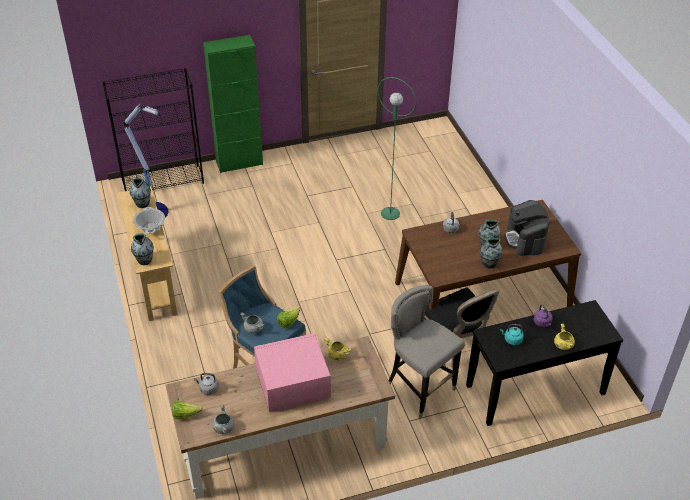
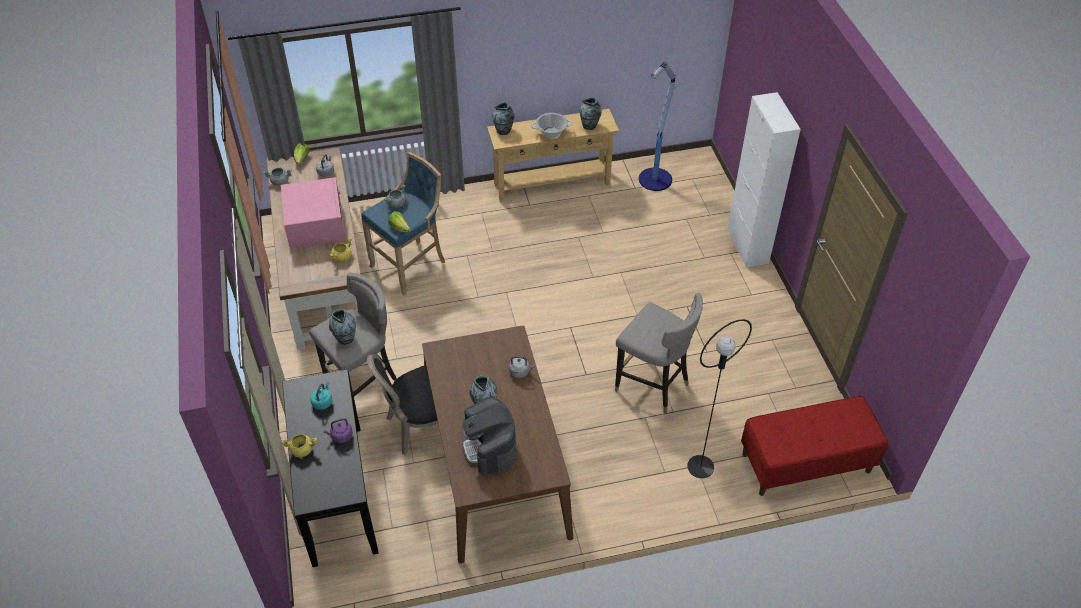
camera: 95 degrees right, 5 degrees up
black bookcase [102,68,204,191] -> none
green cabinet [203,35,263,173] -> white cabinet [727,92,801,268]
green floor lamp [378,77,416,220] -> grey stool [615,293,703,414]
vase [480,238,502,269] -> vase moved to [329,309,356,345]
coffee machine [504,200,550,256] -> coffee machine turned 105 degrees counterclockwise [462,397,516,476]
none -> black floor lamp [687,319,752,478]
none -> red bench [741,396,888,496]

